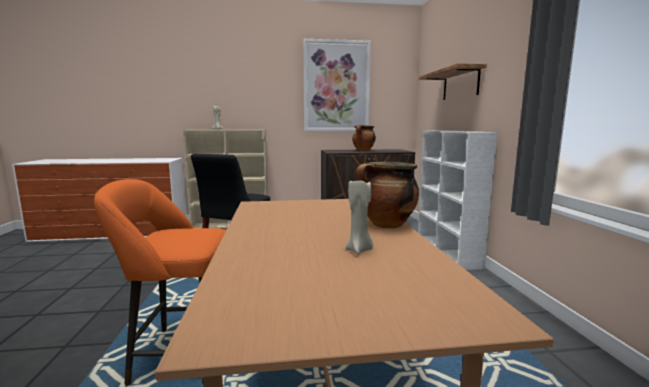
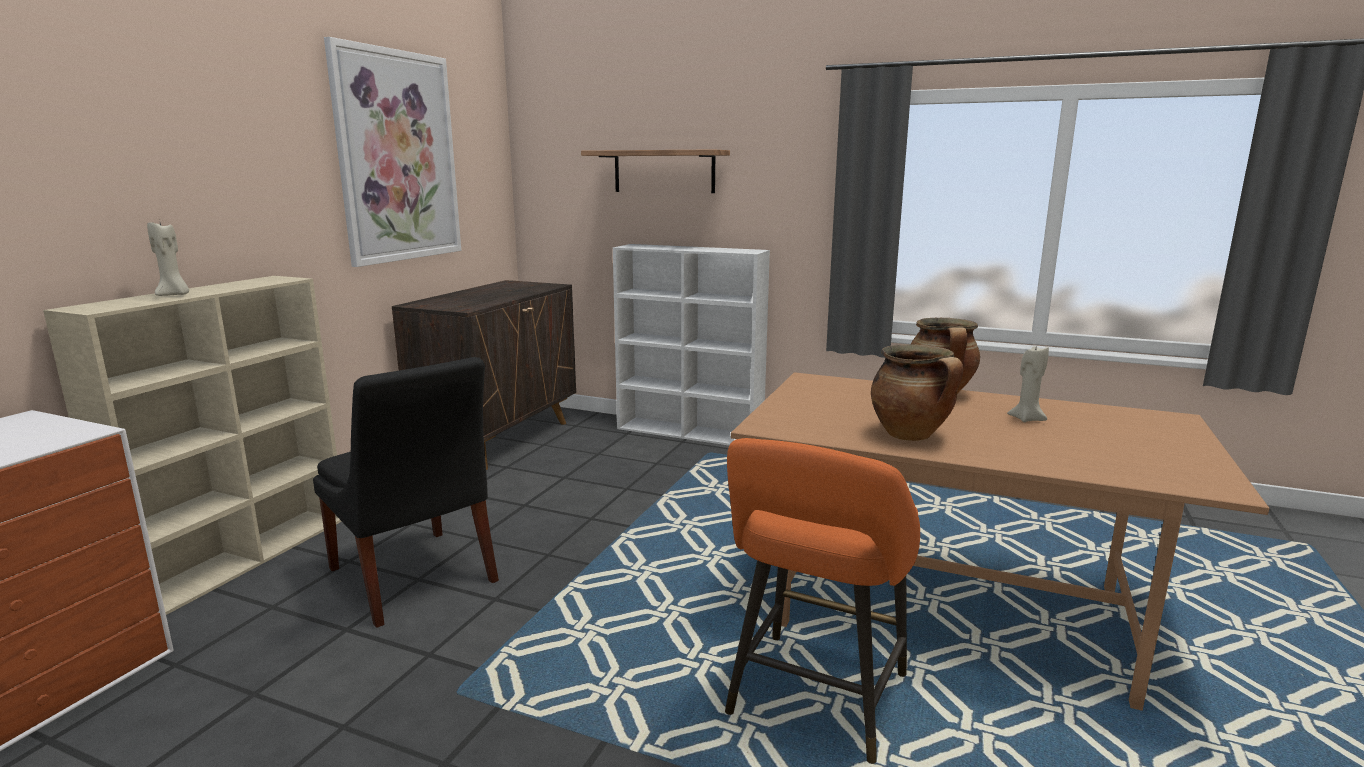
camera: 60 degrees left, 5 degrees up
cooking pot [352,125,376,151] -> cooking pot moved to [871,344,963,441]

